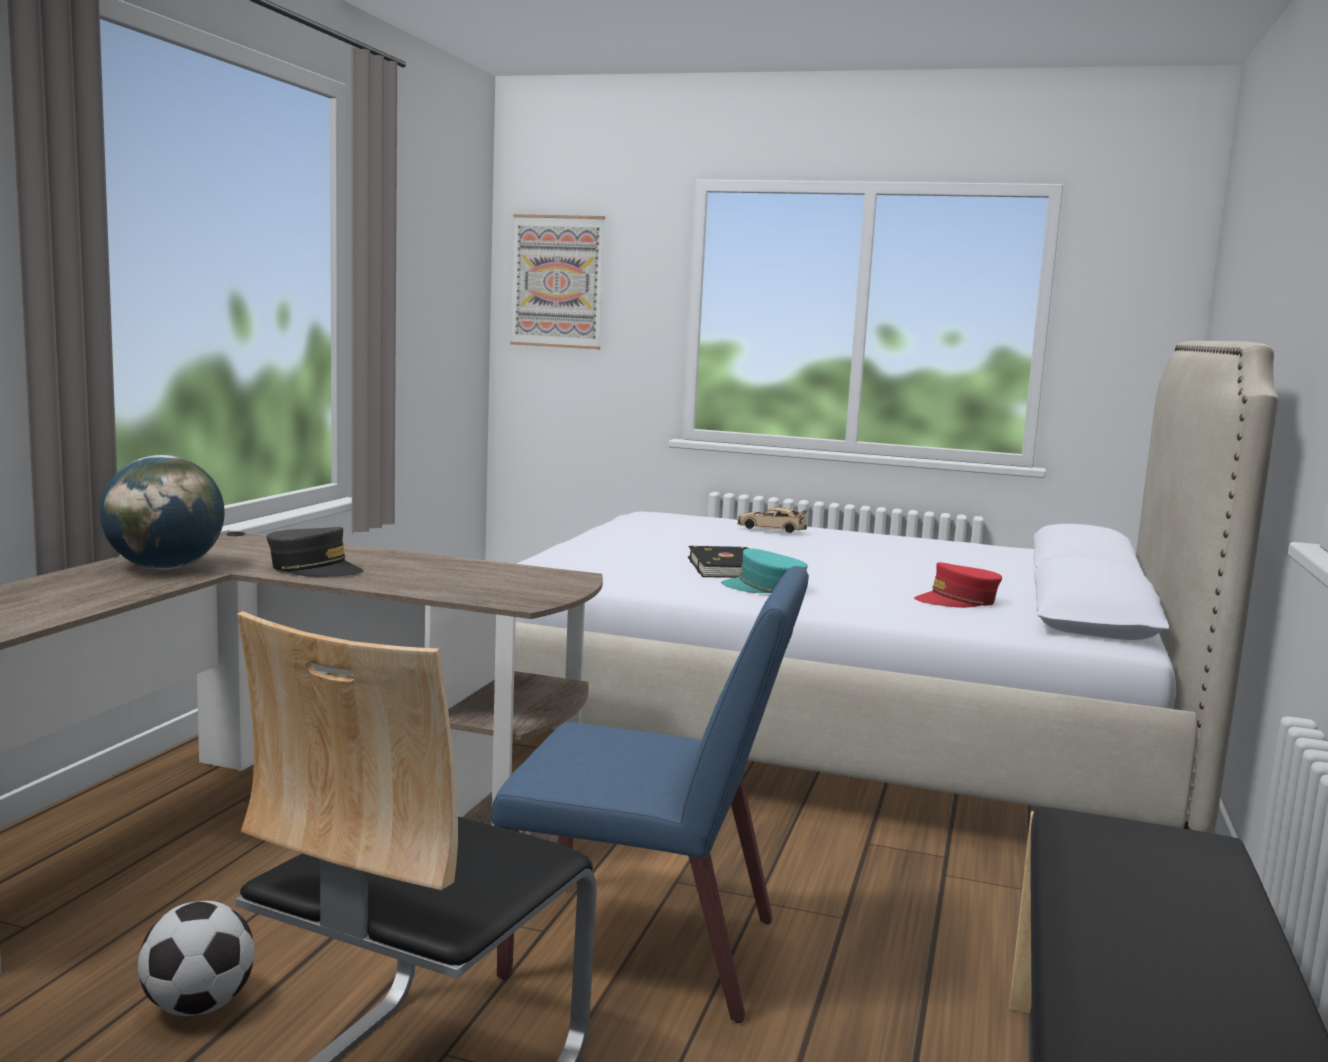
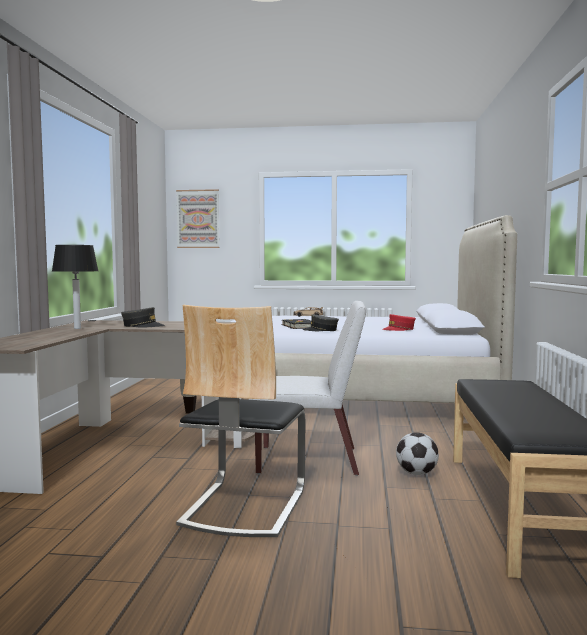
camera: 10 degrees left, 5 degrees down
globe [100,455,224,570] -> table lamp [52,245,98,329]
football [138,901,254,1016] -> football moved to [396,432,439,475]
blue chair [491,566,809,1023] -> white chair [252,301,366,476]
turquoise cap [721,548,808,593] -> grey cap [303,314,339,331]

